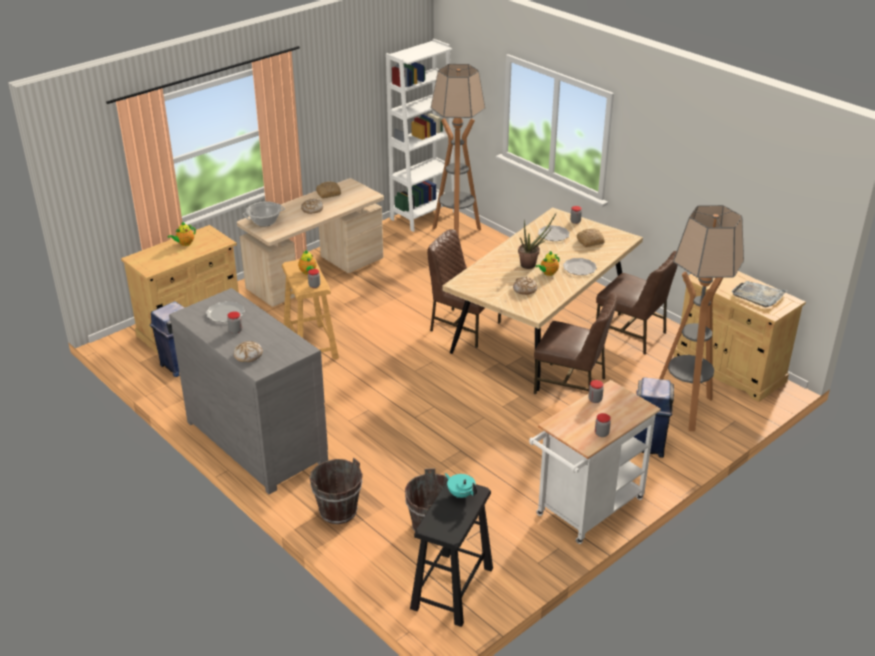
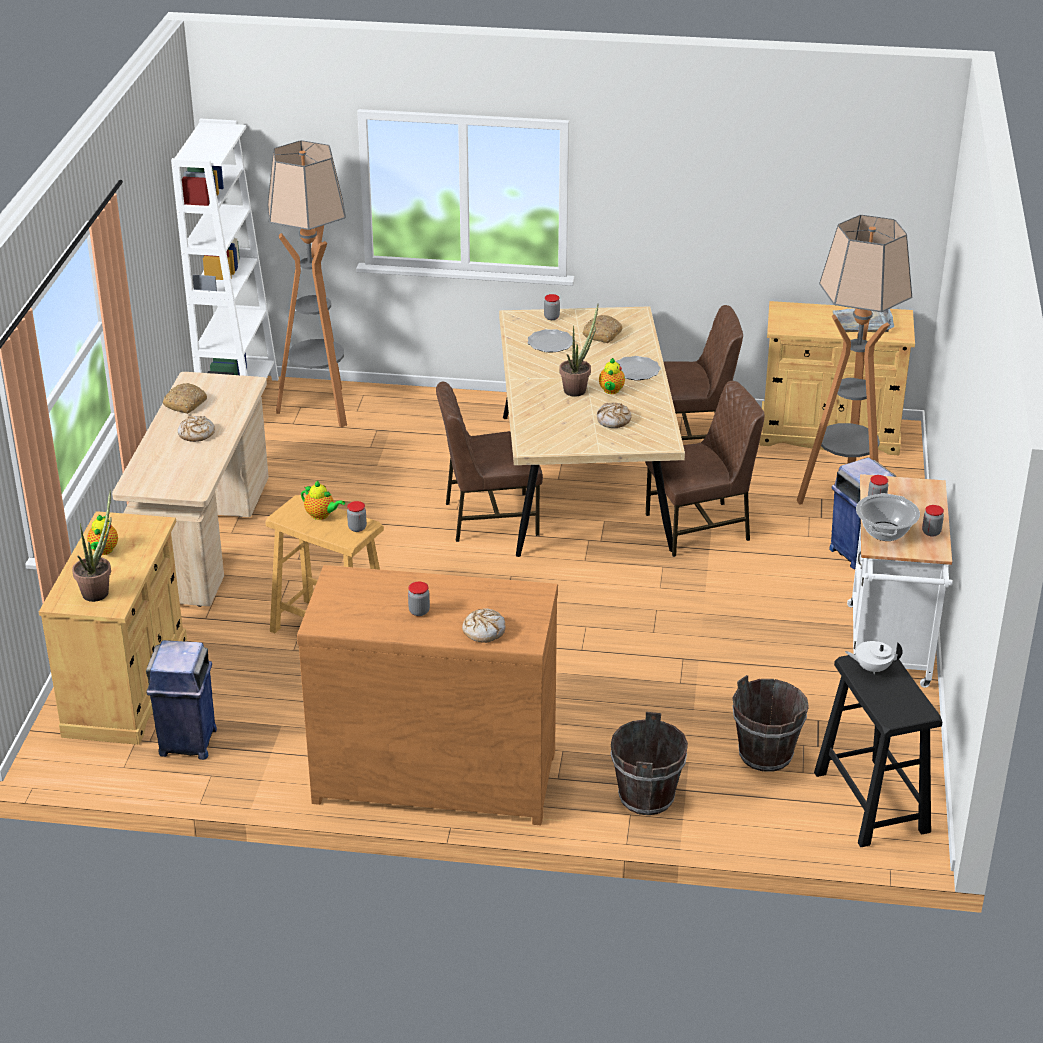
camera: 40 degrees left, 0 degrees up
grey dresser [169,288,328,494] -> brown dresser [297,565,558,825]
plate [206,301,245,322] -> none
cooking pot [243,201,285,227] -> cooking pot moved to [856,493,920,541]
turquoise teapot [445,473,477,498] -> white teapot [845,641,903,674]
none -> potted plant [72,490,112,602]

